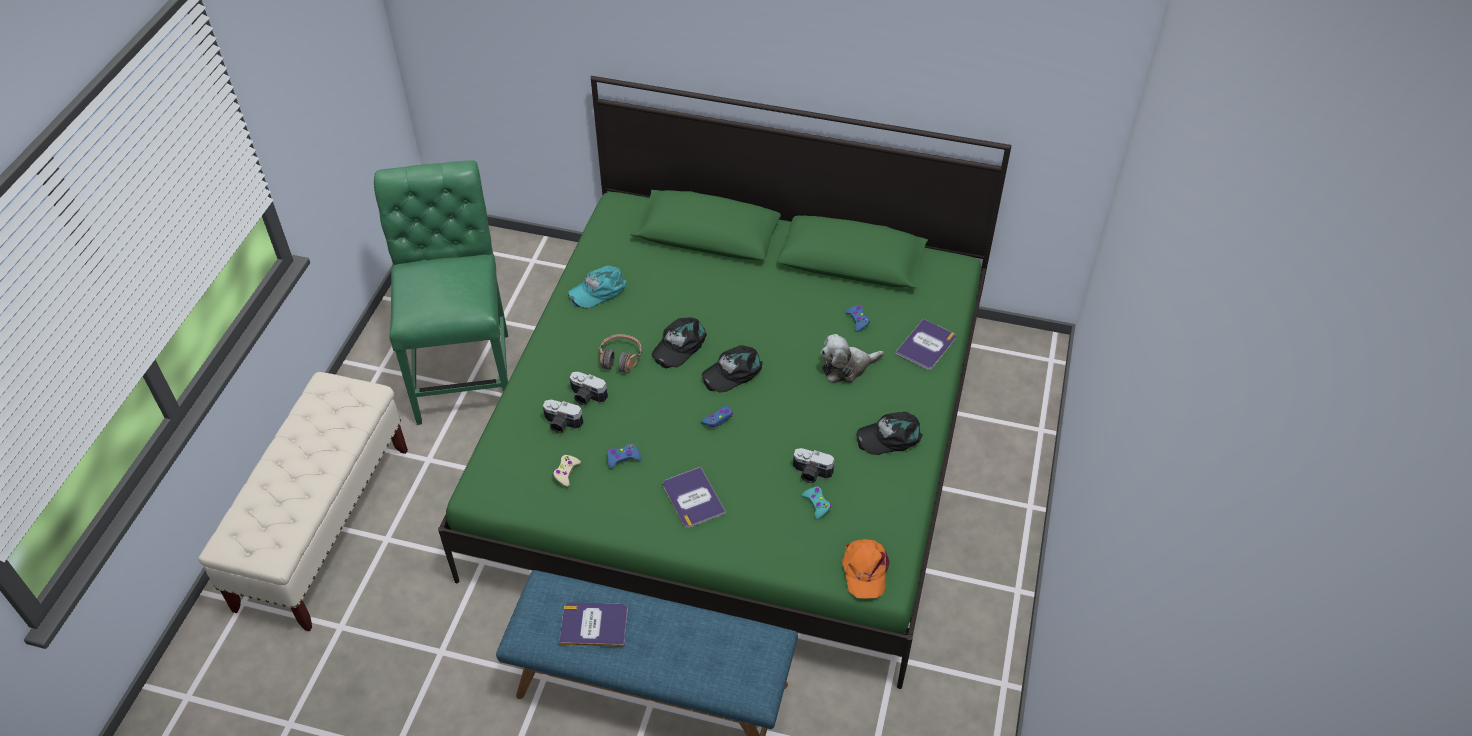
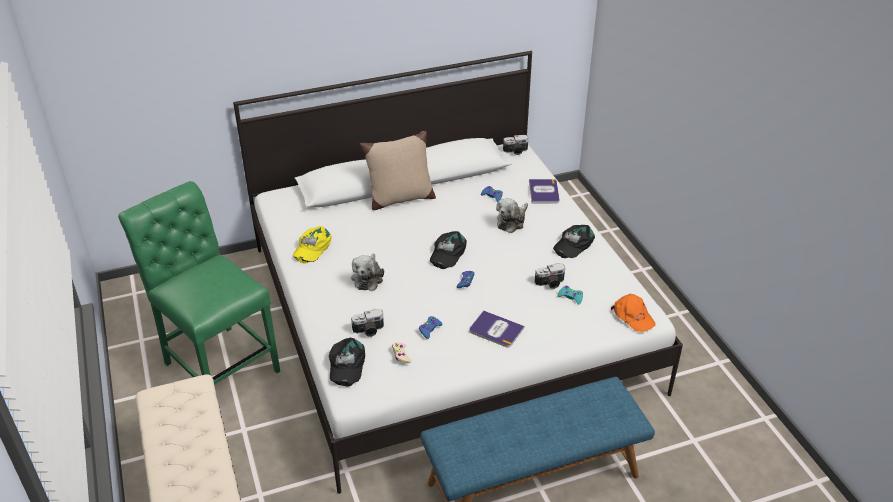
camera: 35 degrees left, 10 degrees down
green bed [438,76,1012,689] -> white bed [233,51,683,494]
book [559,602,628,647] -> none
turquoise cap [568,266,627,309] -> yellow cap [293,226,332,264]
camera [569,372,608,405] -> camera moved to [503,135,528,155]
headphones [599,334,642,373] -> plush toy [351,254,384,291]
black cap [652,318,707,368] -> black cap moved to [329,338,365,386]
none -> beige pillow [360,131,436,210]

